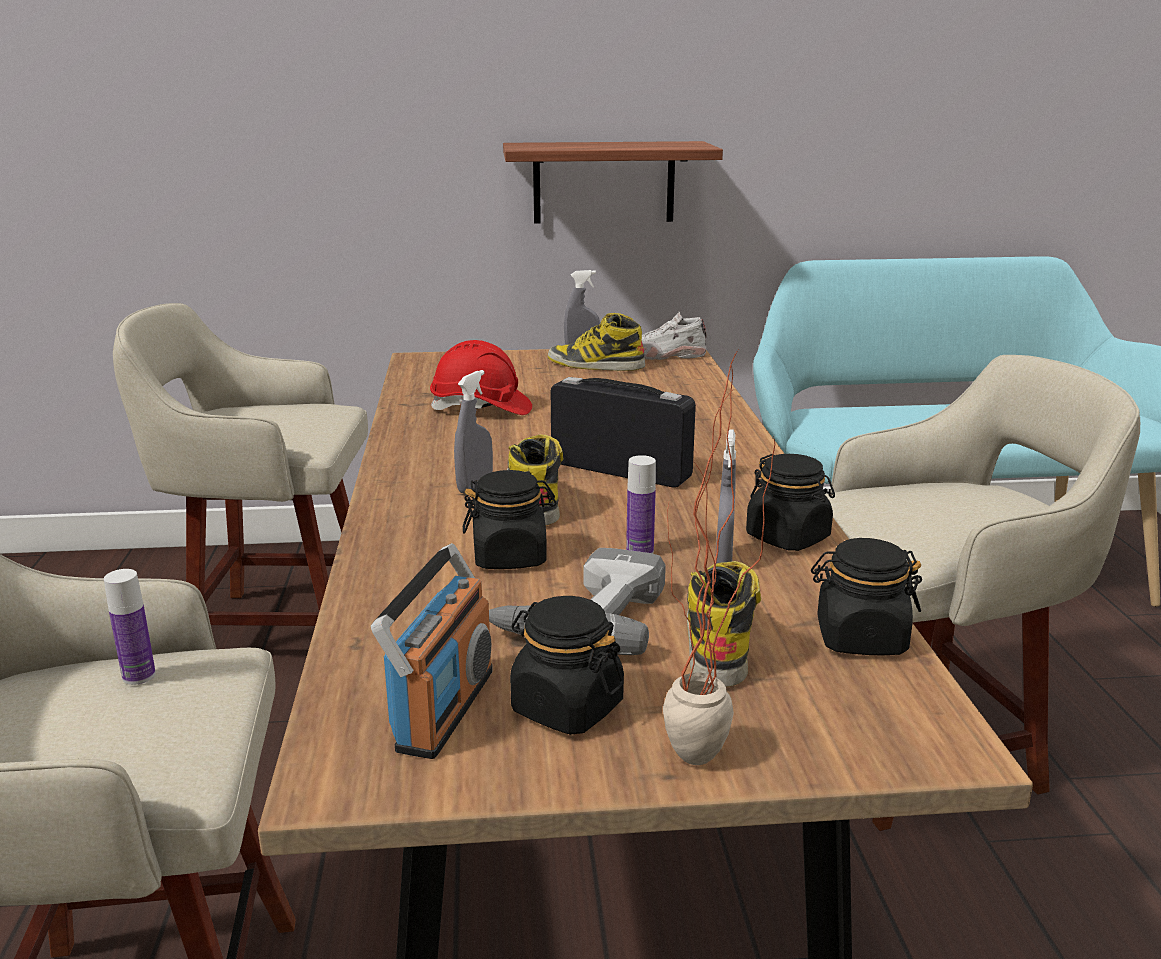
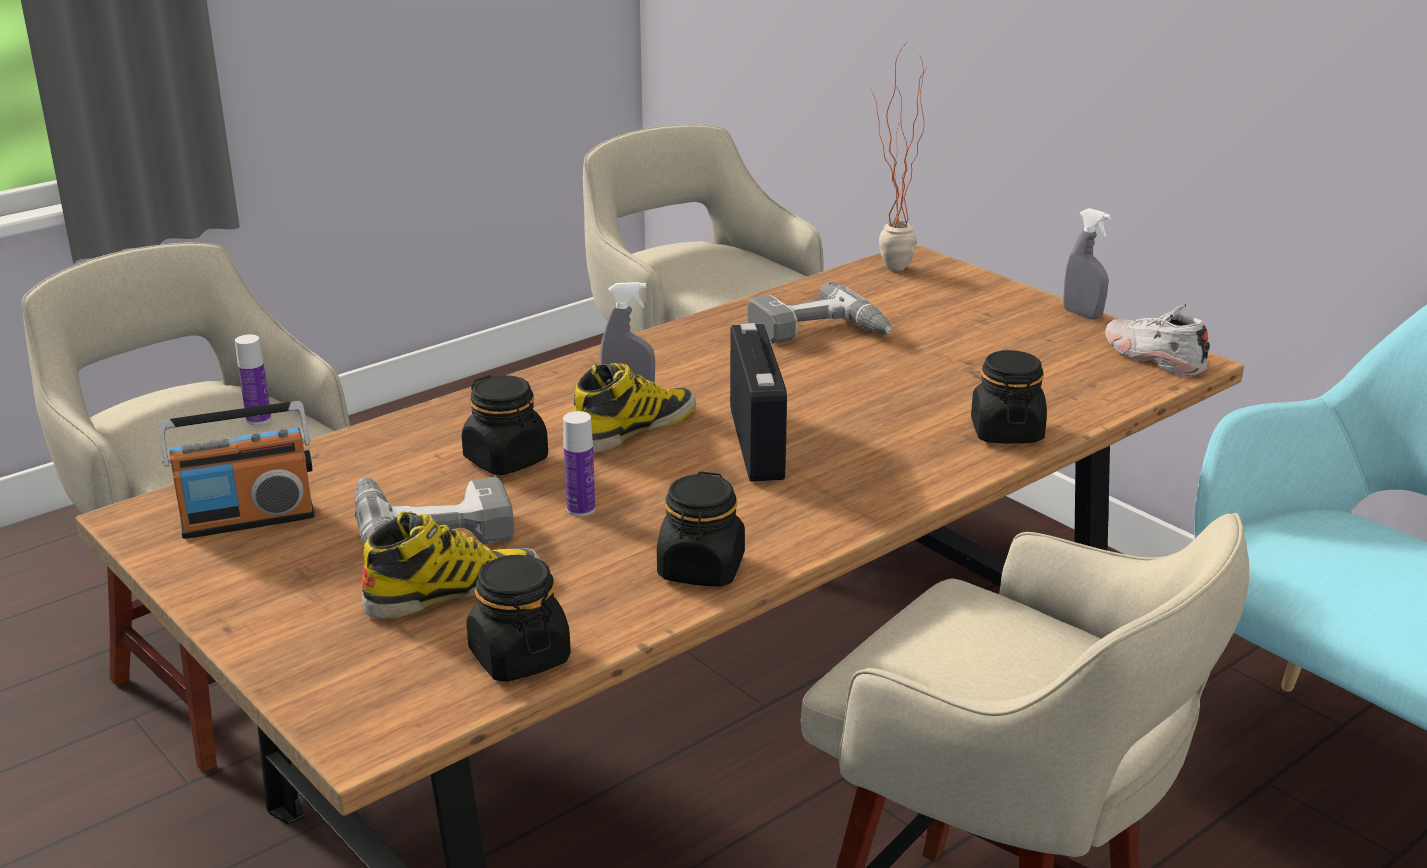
camera: 55 degrees right, 5 degrees up
red hard hat [430,340,532,415] -> power drill [747,282,892,344]
shelf [503,141,723,224] -> none
black jar [510,596,624,735] -> black jar moved to [971,350,1047,444]
boot [548,313,645,371] -> none
potted plant [663,350,775,765] -> potted plant moved to [870,46,927,271]
grey spray bottle [715,429,736,563] -> none

